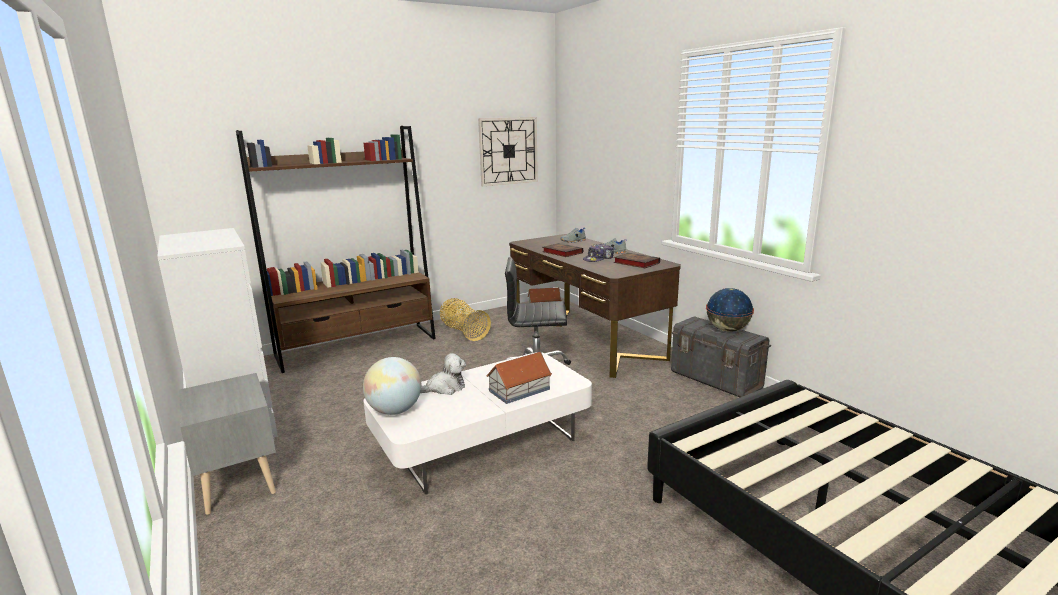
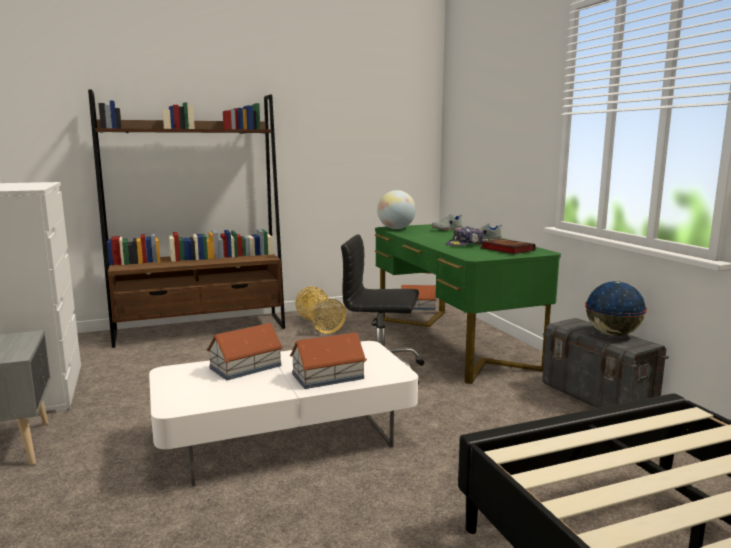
camera: 10 degrees right, 5 degrees down
globe [363,357,421,415] -> globe moved to [377,190,416,229]
plush toy [420,353,466,395] -> toy house [207,323,283,380]
wall clock [478,117,538,186] -> none
brown desk [509,234,681,378] -> green desk [375,224,561,384]
book [542,243,583,257] -> none

